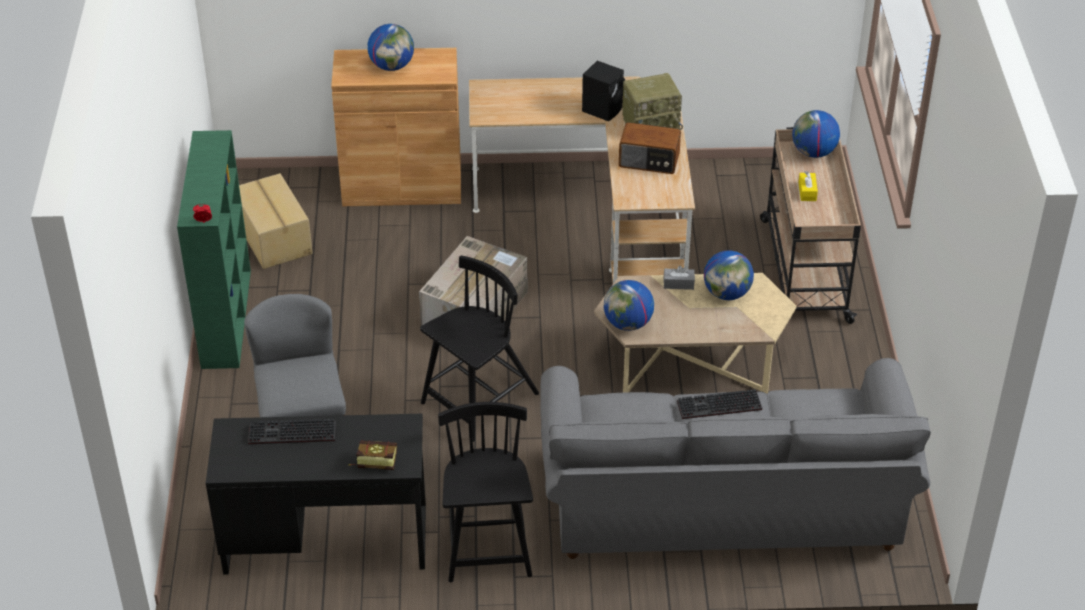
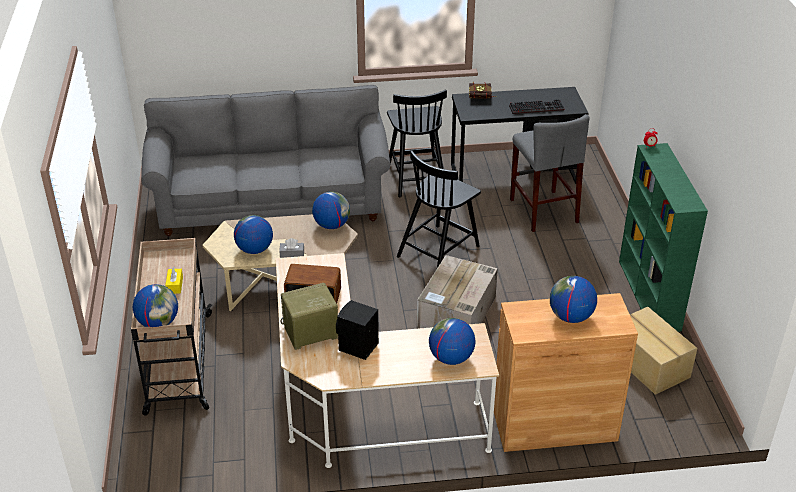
camera: 175 degrees right, 5 degrees down
keyboard [677,389,762,419] -> none
none -> globe [429,318,476,365]

